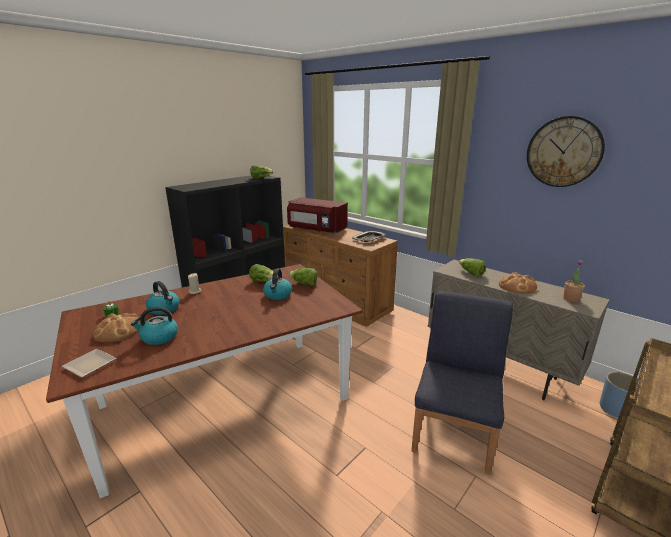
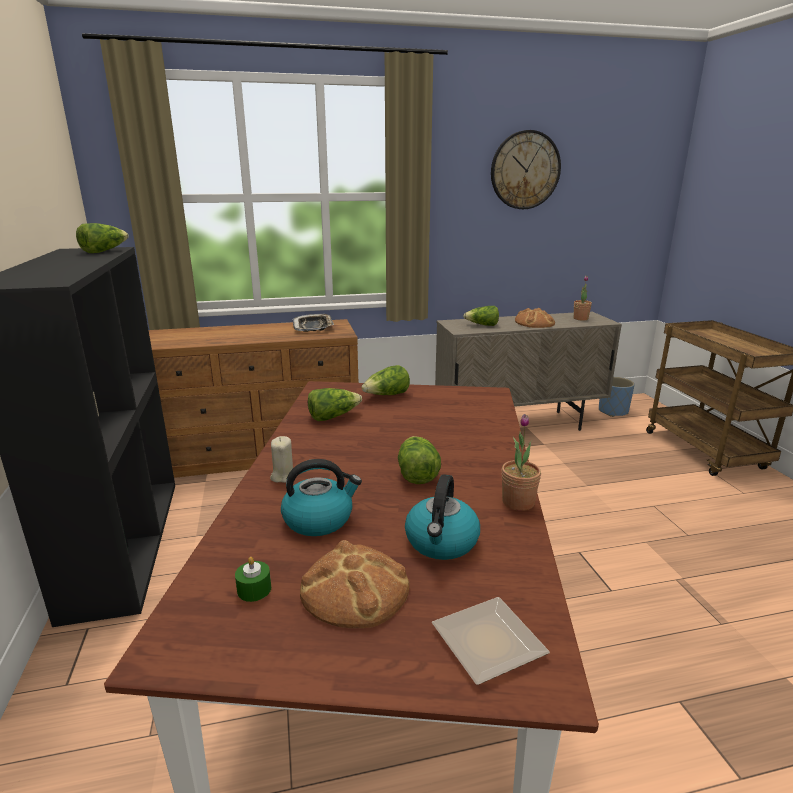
camera: 55 degrees left, 0 degrees up
kettle [263,268,292,300] -> none
red microwave [287,197,348,234] -> none
blue chair [411,291,513,475] -> none
none -> lettuce [398,436,441,484]
none -> potted plant [502,414,541,511]

